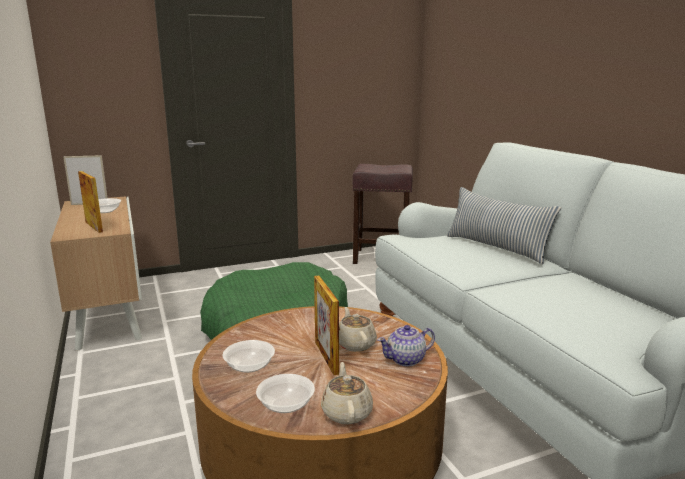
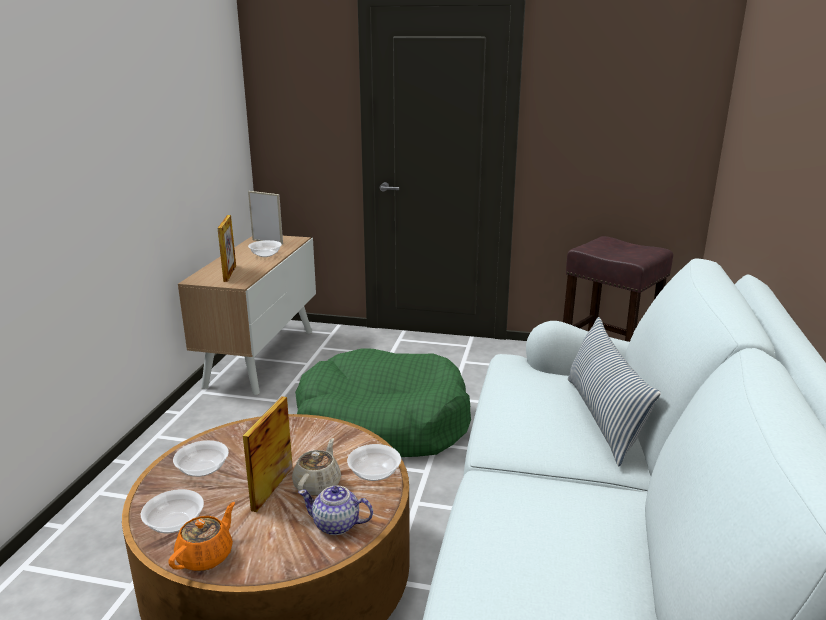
camera: 35 degrees right, 5 degrees up
beige teapot [321,362,373,424] -> orange teapot [168,502,235,571]
none -> bowl [347,444,401,481]

